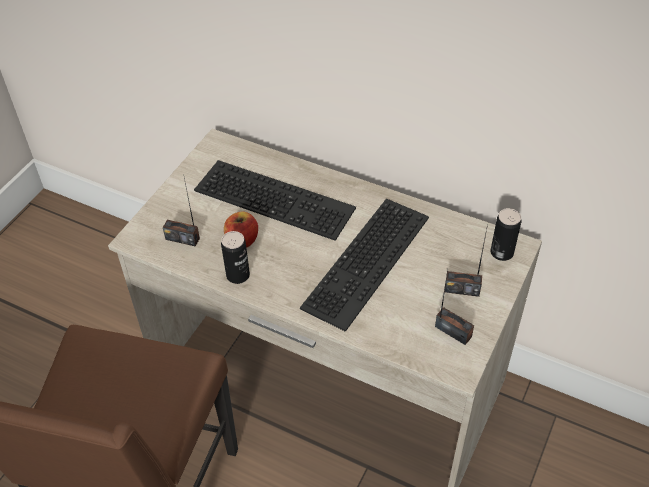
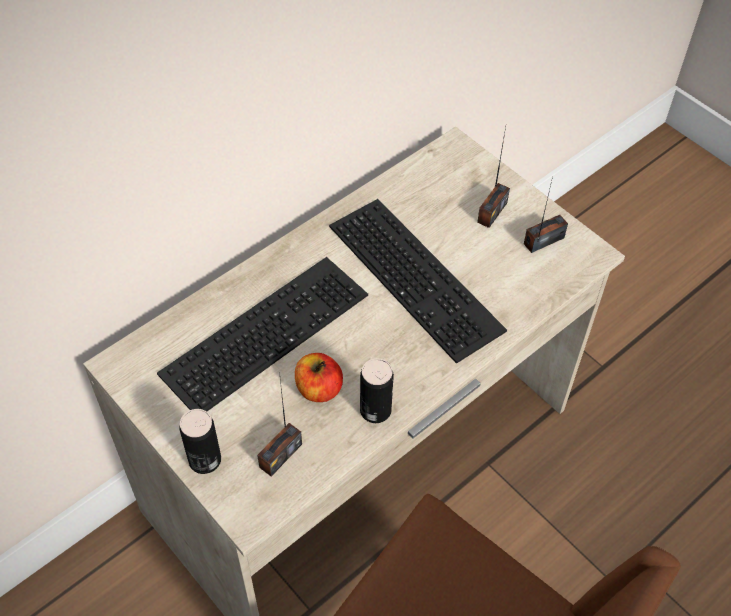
camera: 70 degrees left, 5 degrees up
can [491,208,521,261] -> can moved to [179,409,221,474]

